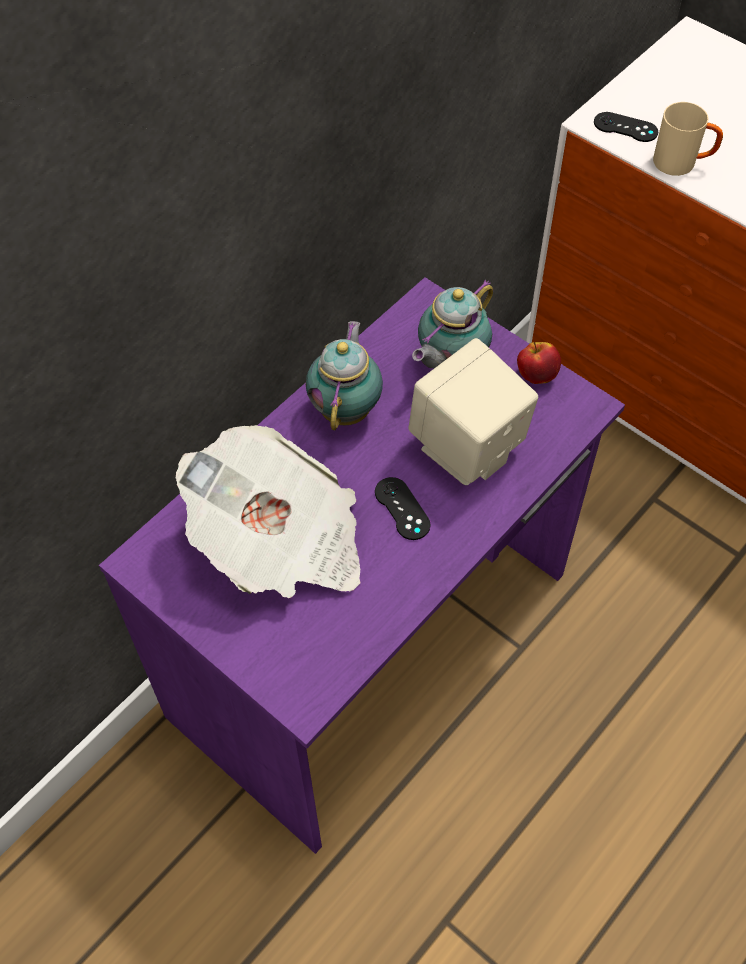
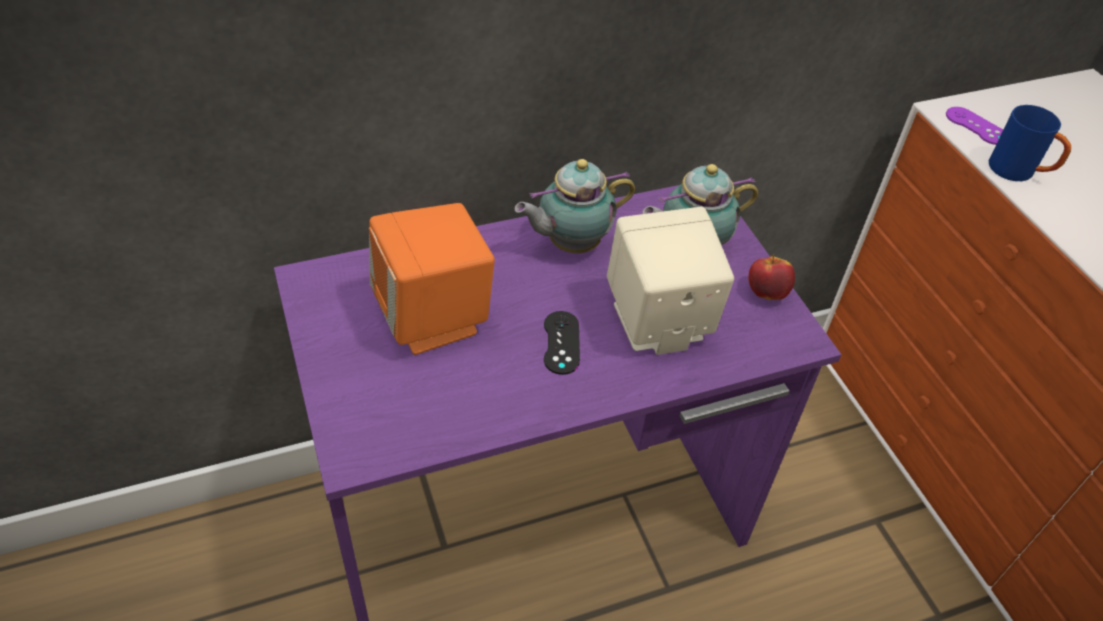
camera: 25 degrees right, 10 degrees down
newspaper [176,425,360,598] -> orange speaker [369,203,495,355]
teapot [306,321,383,430] -> teapot turned 150 degrees counterclockwise [515,159,635,253]
black game controller [594,112,658,142] -> purple game controller [946,107,1003,145]
beige mug [653,102,723,176] -> blue mug [989,105,1071,181]

